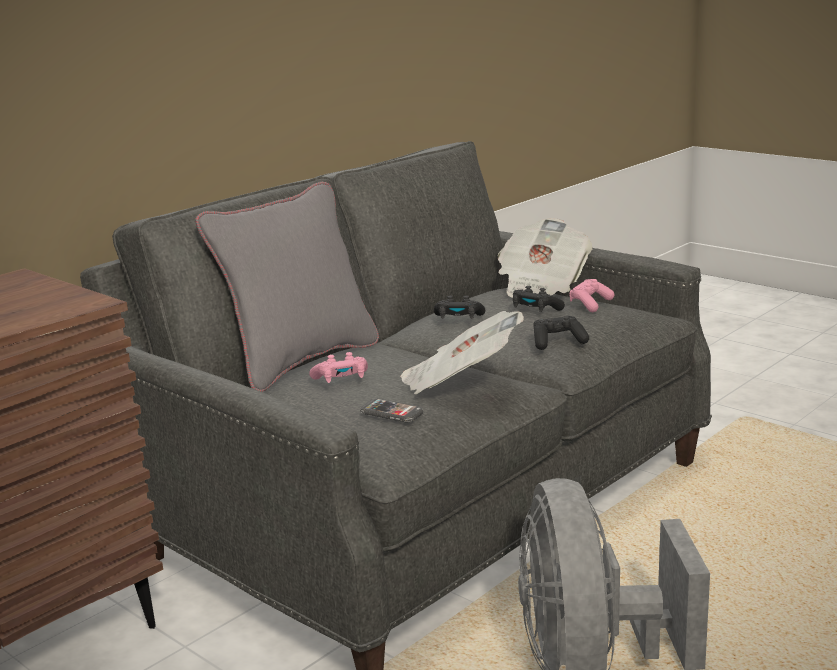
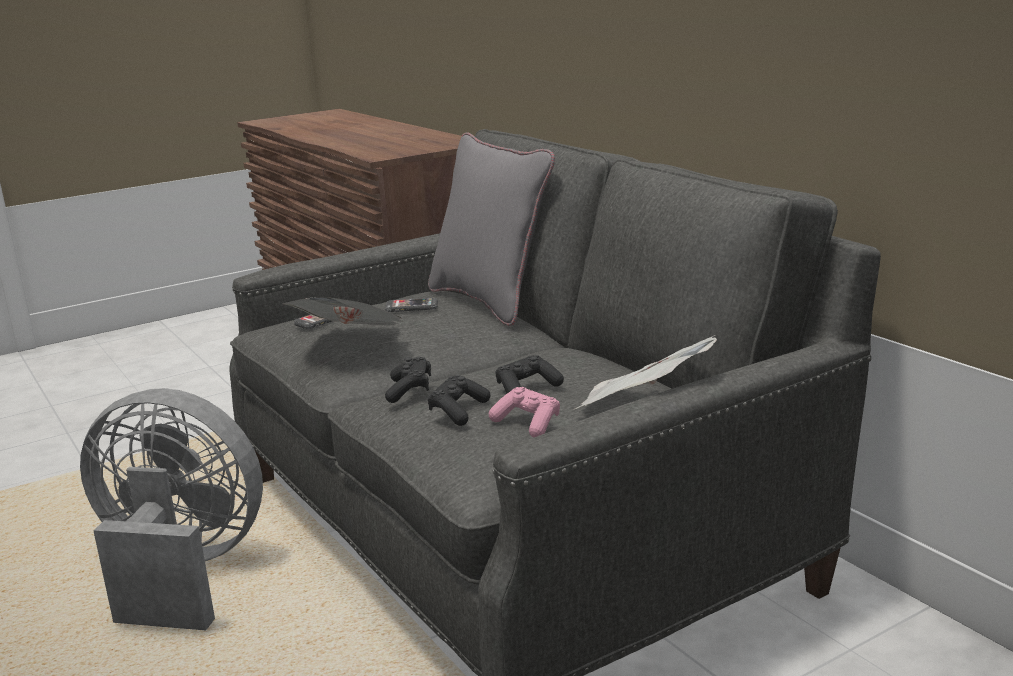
camera: 105 degrees right, 0 degrees up
pink game controller [309,352,368,383] -> phone [385,298,438,312]
black game controller [434,295,485,319] -> black game controller moved to [428,375,491,426]

